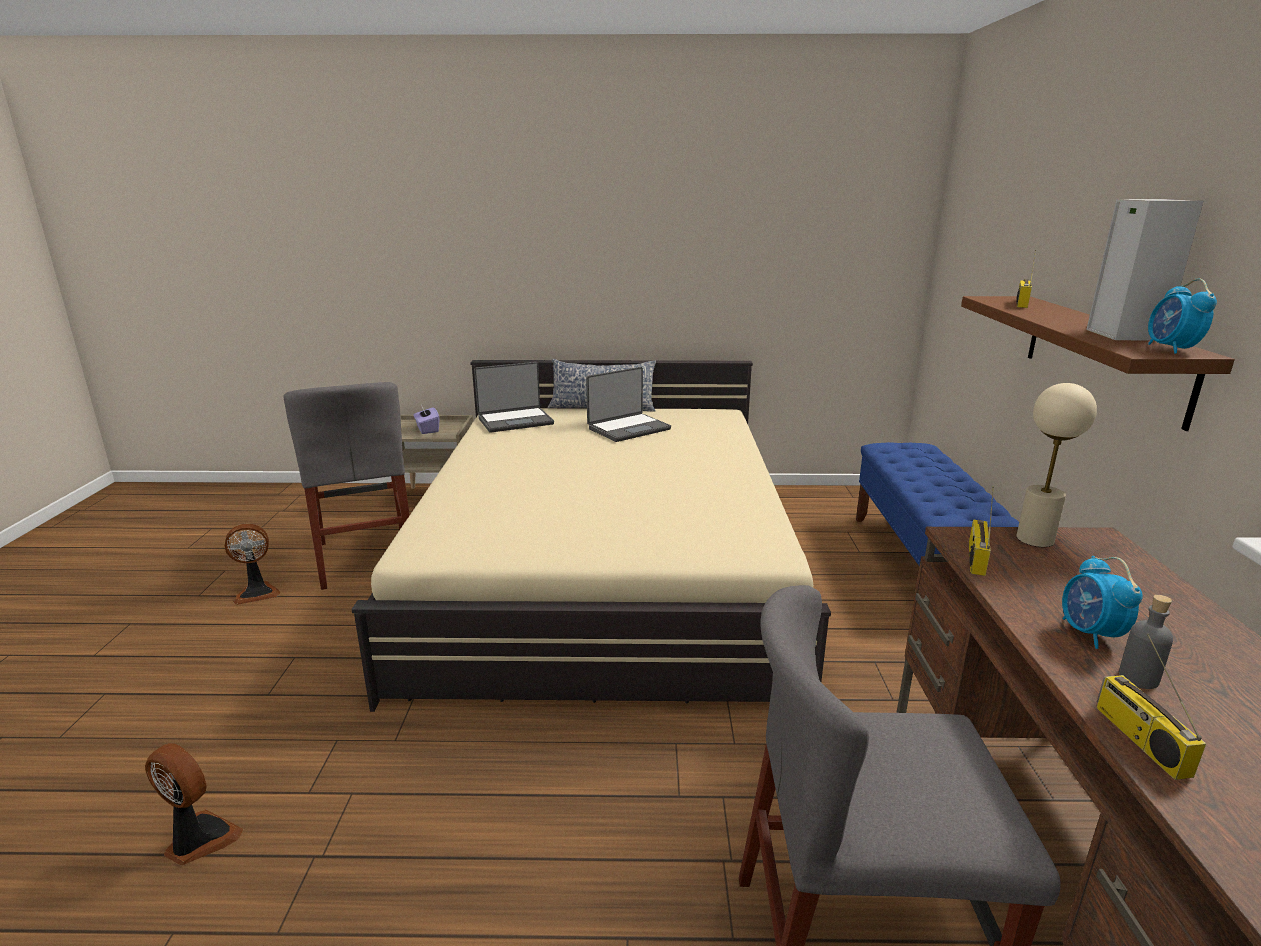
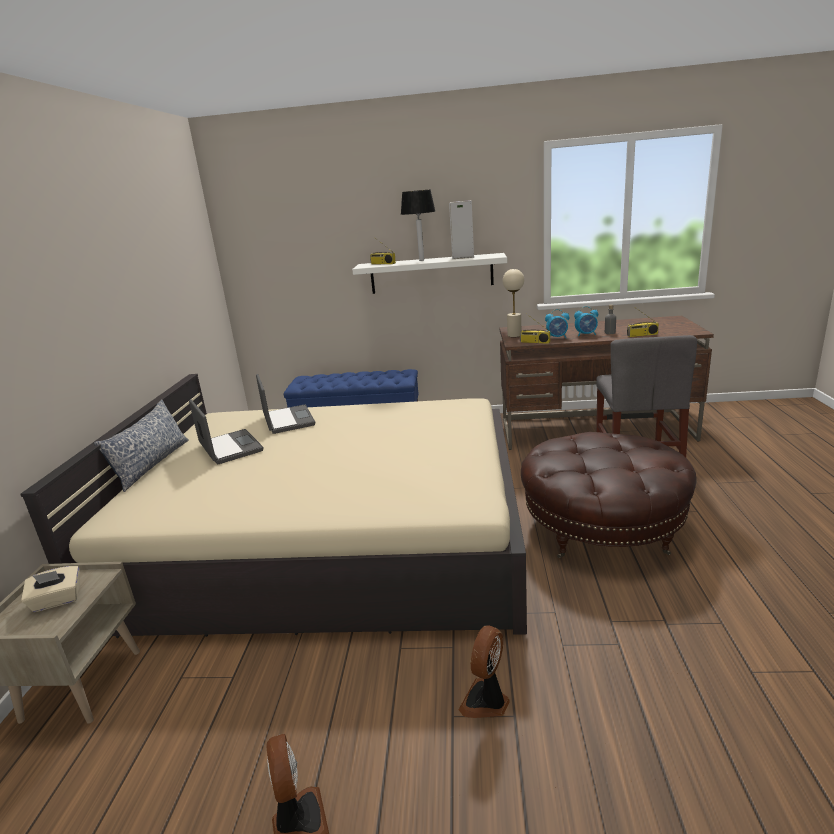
camera: 85 degrees left, 0 degrees up
fan [145,743,243,865] -> fan moved to [458,625,510,718]
grey chair [283,382,410,590] -> none
purple tissue box [414,405,439,434] -> beige tissue box [21,566,80,612]
laptop [474,362,554,433] -> laptop moved to [256,374,315,434]
brown shelf [961,296,1235,431] -> white shelf [352,253,507,294]
alarm clock [1148,278,1217,354] -> alarm clock moved to [545,309,570,338]
none -> table lamp [401,189,436,261]
none -> brown ottoman [521,432,697,558]

